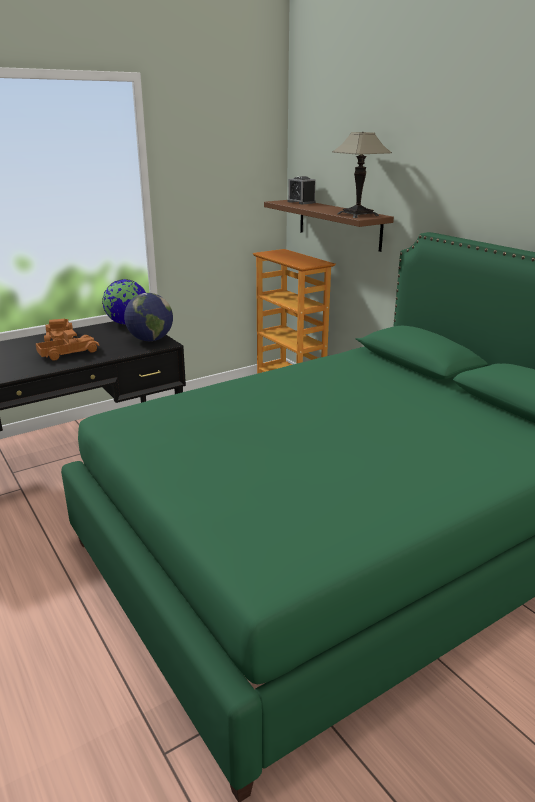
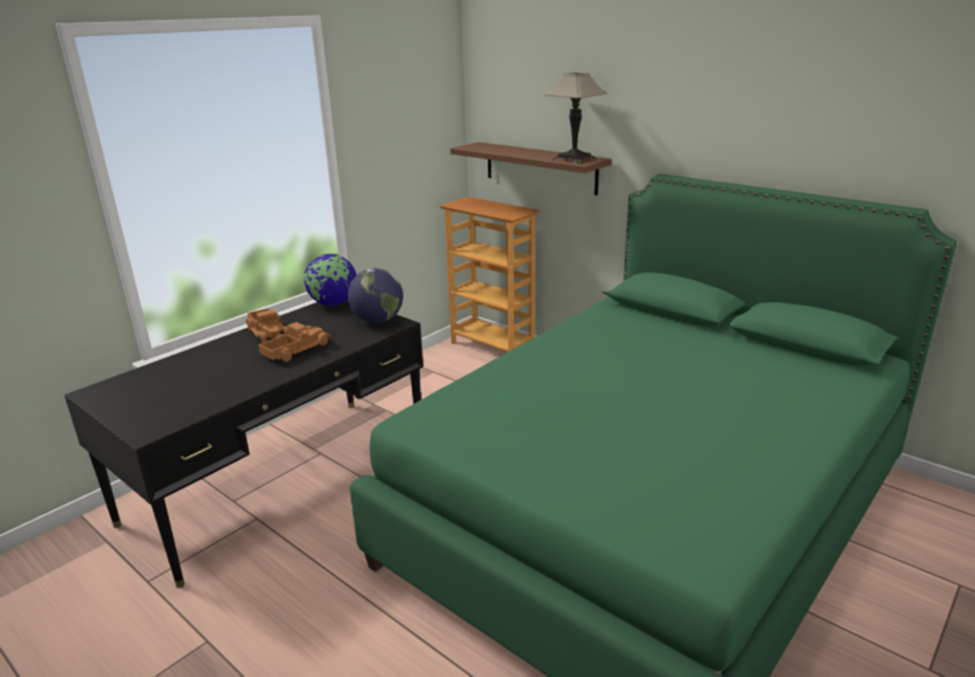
camera: 15 degrees left, 0 degrees up
alarm clock [288,176,316,204] -> none

